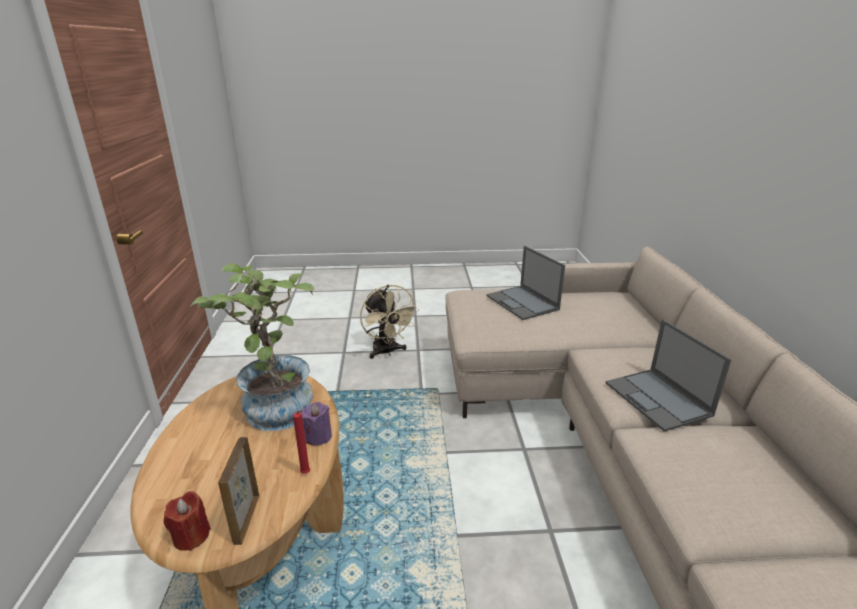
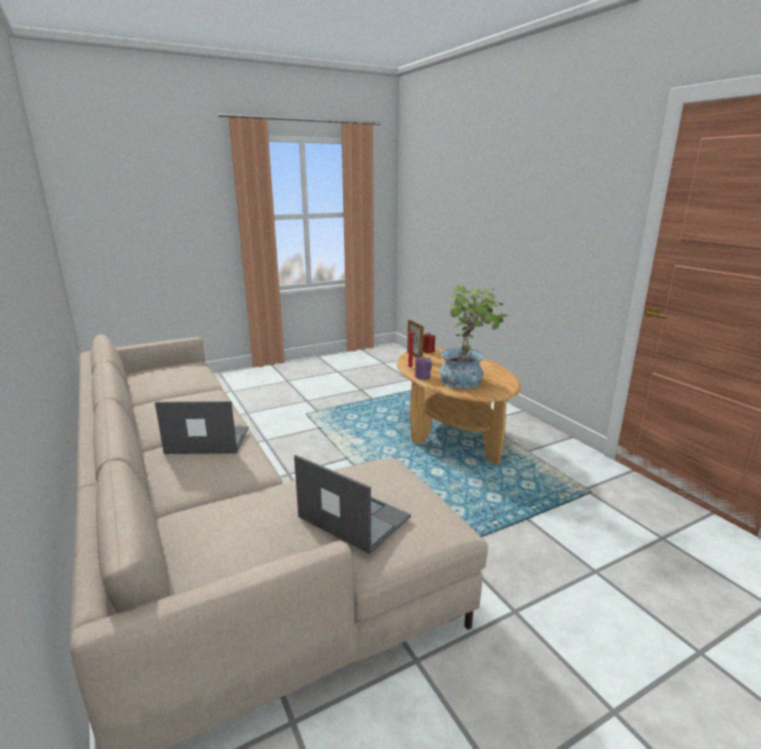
camera: 155 degrees right, 5 degrees down
beige fan [360,285,419,359] -> none
laptop [606,319,732,432] -> laptop turned 45 degrees counterclockwise [155,401,249,454]

